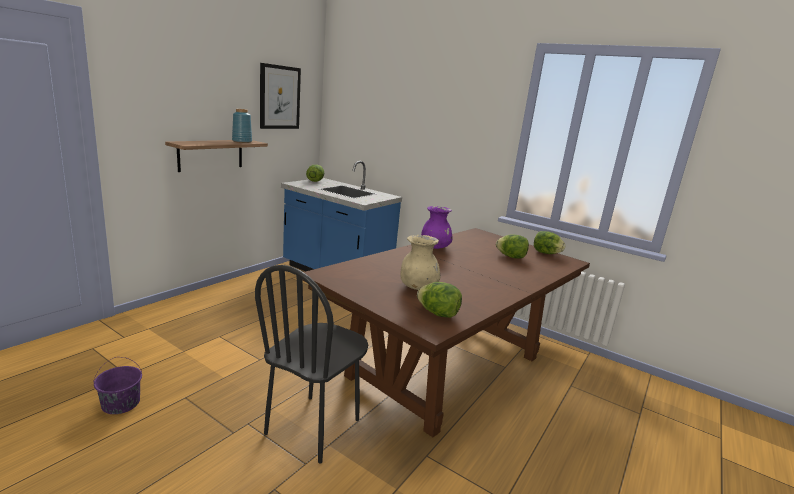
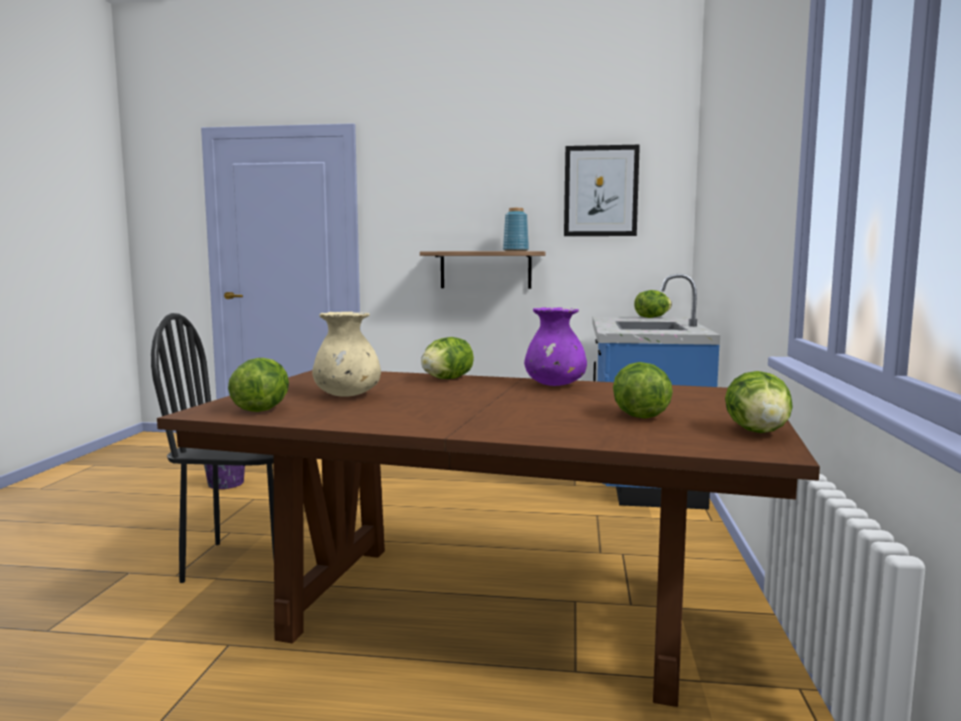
camera: 65 degrees right, 10 degrees down
none -> lettuce [421,337,474,379]

